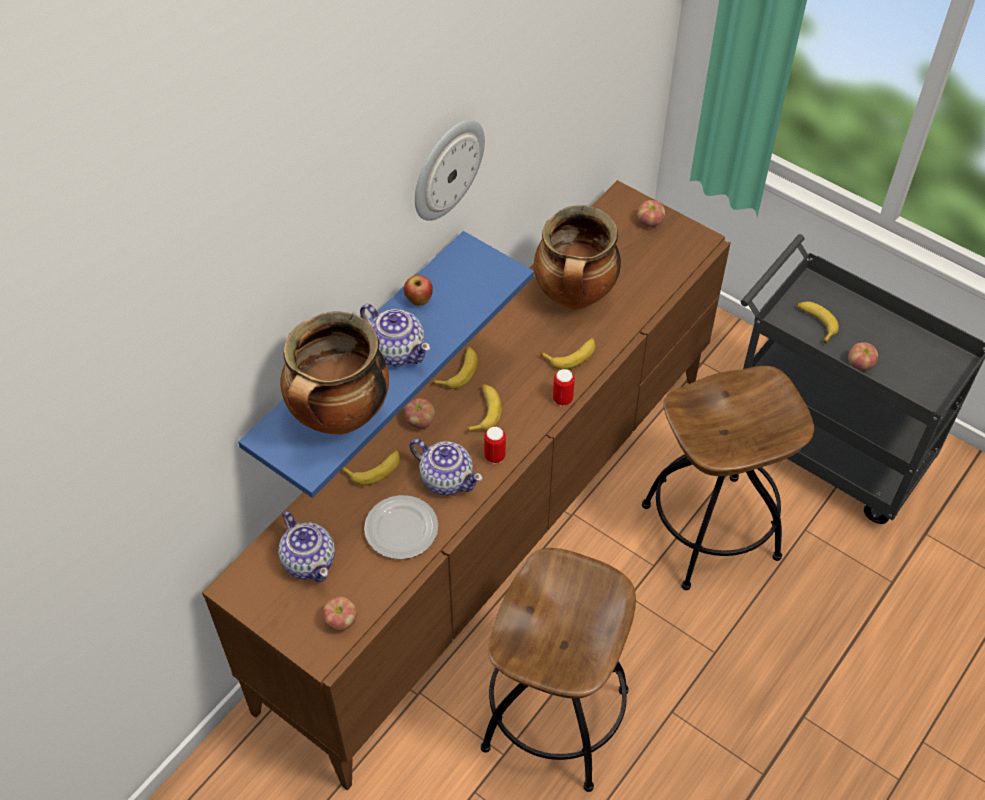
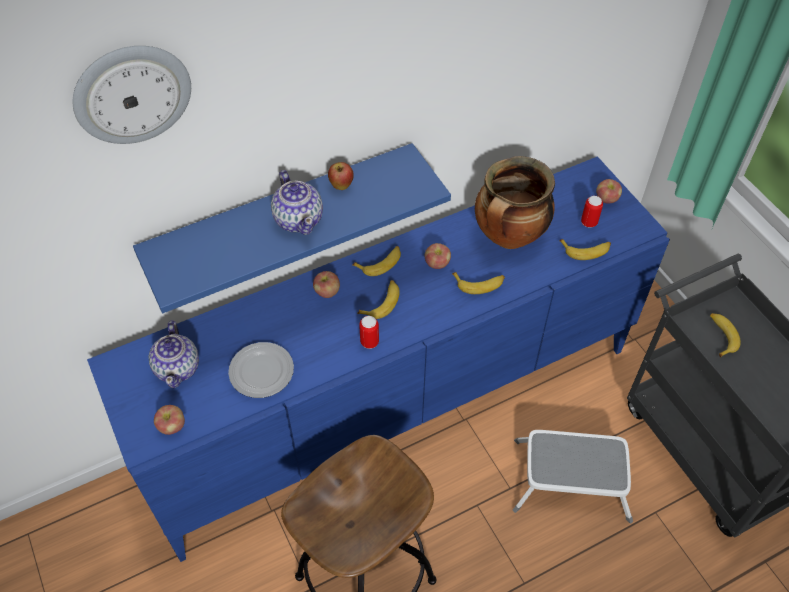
camera: 25 degrees right, 0 degrees up
brown cabinet [202,180,730,791] -> blue cabinet [87,156,670,562]
cooking pot [281,312,389,434] -> none
banana [342,450,400,486] -> banana moved to [559,239,611,260]
teapot [409,439,483,496] -> none
wall clock [415,120,485,221] -> wall clock moved to [73,46,191,144]
can [553,369,575,406] -> can moved to [581,196,603,228]
brown stool [642,366,814,590] -> grey step ladder [513,430,633,524]
apple [848,342,878,370] -> apple moved to [425,243,451,269]

